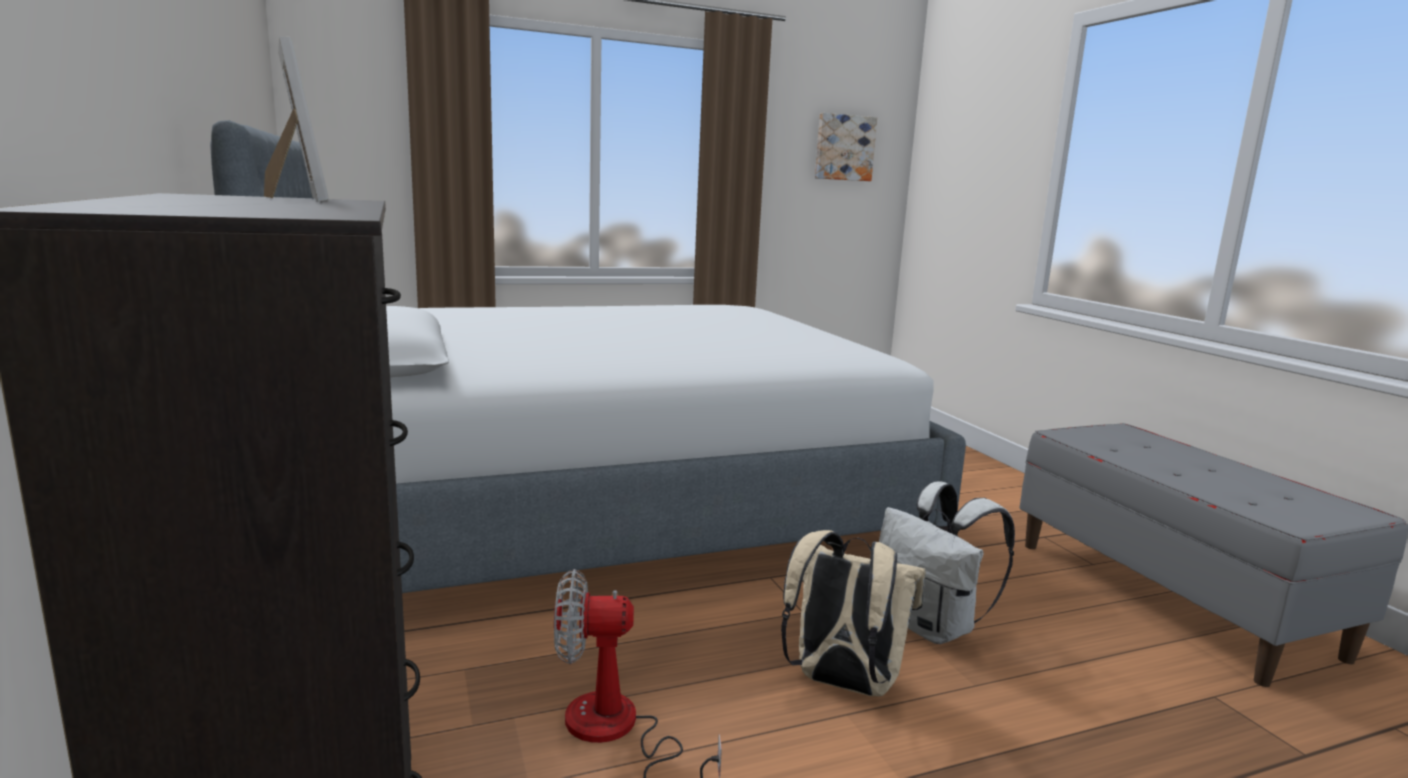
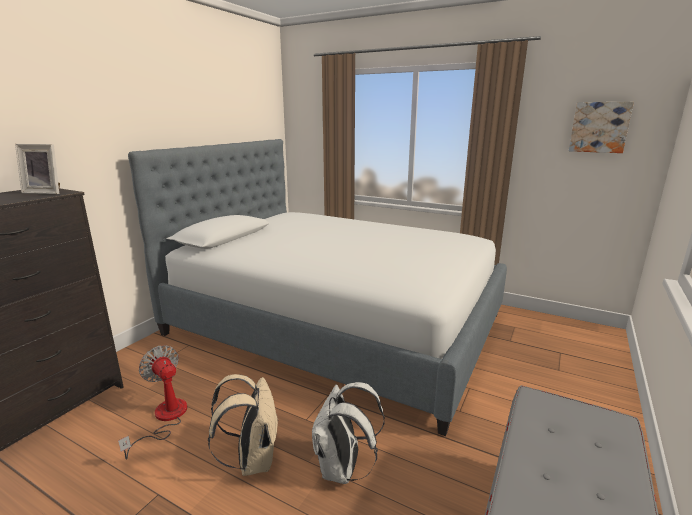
camera: 50 degrees right, 5 degrees up
picture frame [264,36,329,201] -> picture frame turned 75 degrees clockwise [15,144,60,194]

